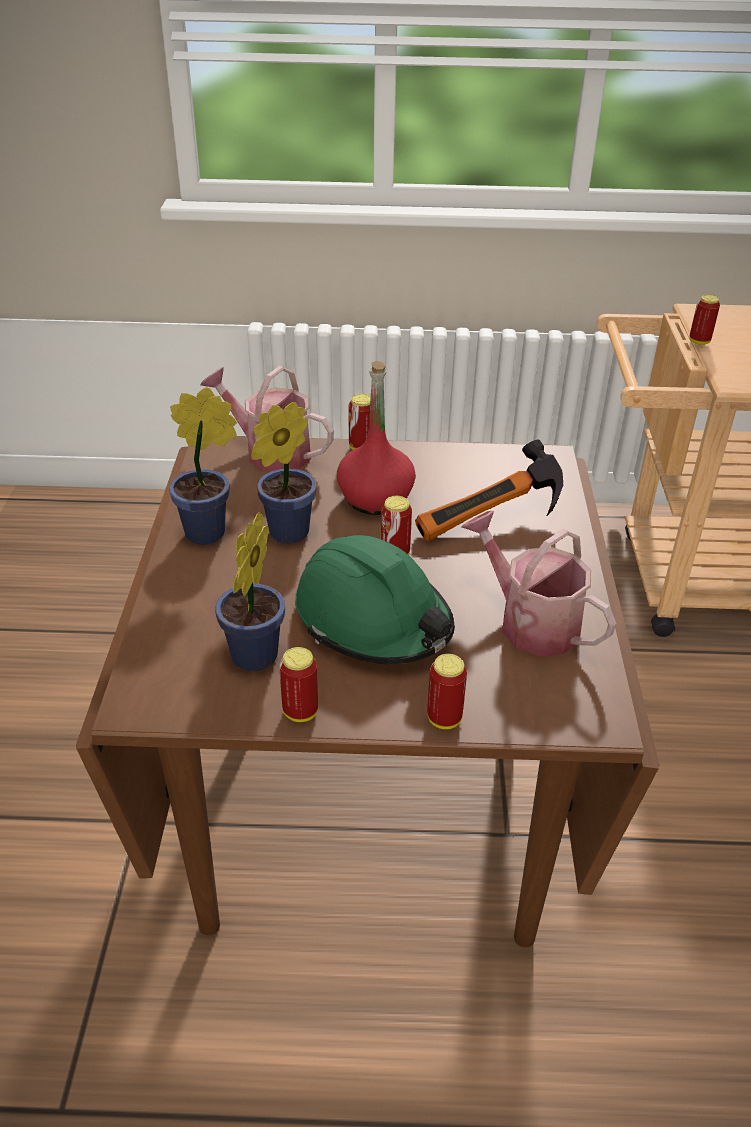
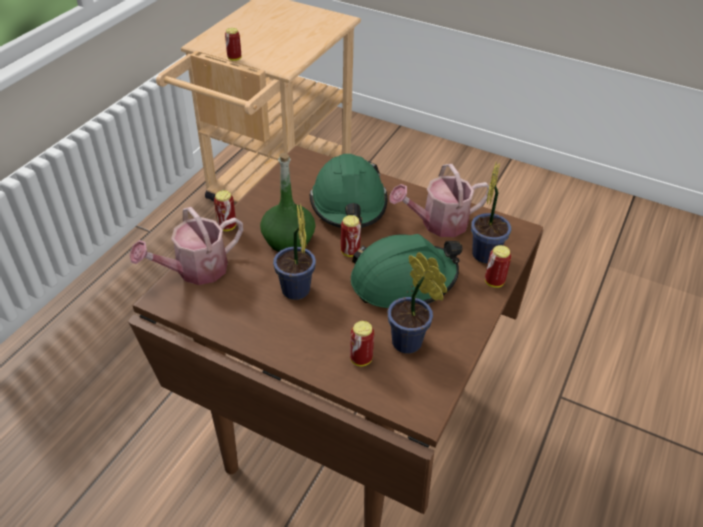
camera: 65 degrees left, 5 degrees up
potted plant [169,387,237,545] -> potted plant moved to [471,162,511,264]
can [279,647,318,722] -> can moved to [350,321,374,366]
red bottle [337,361,416,515] -> green bottle [260,153,315,252]
hammer [415,439,563,541] -> green hard hat [309,154,387,228]

